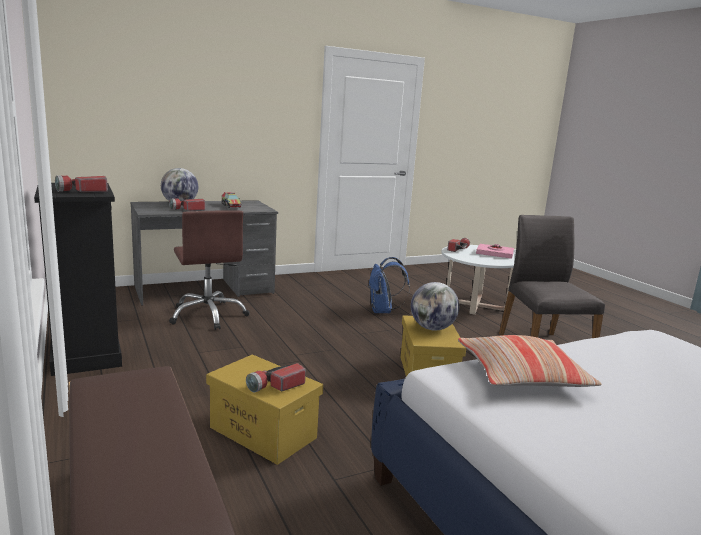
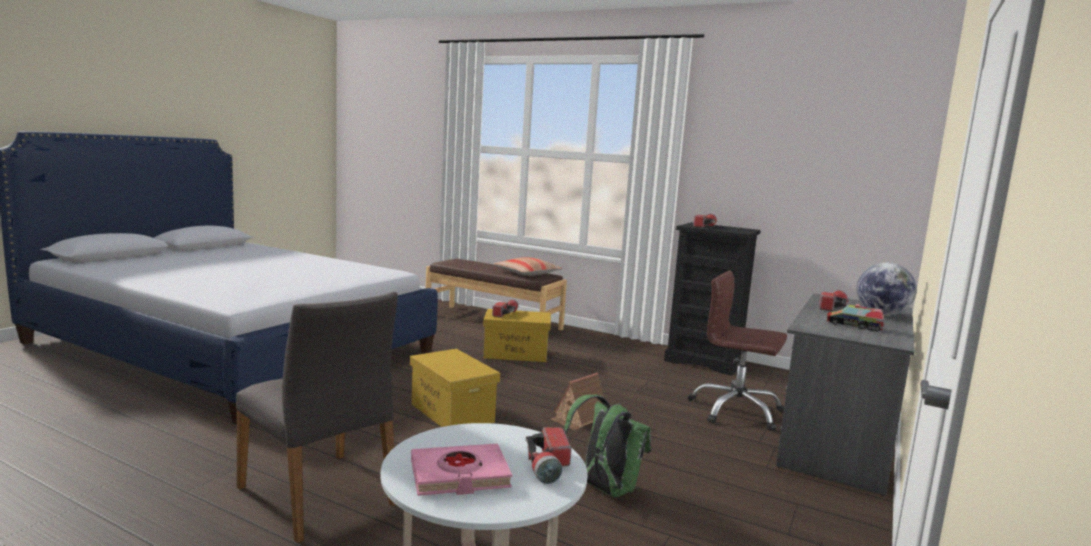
camera: 145 degrees right, 5 degrees down
blue backpack [369,257,410,313] -> green backpack [564,394,651,497]
globe [411,282,459,331] -> none
pillow [458,335,602,387] -> pillow moved to [493,257,562,276]
none -> toy house [551,373,604,430]

